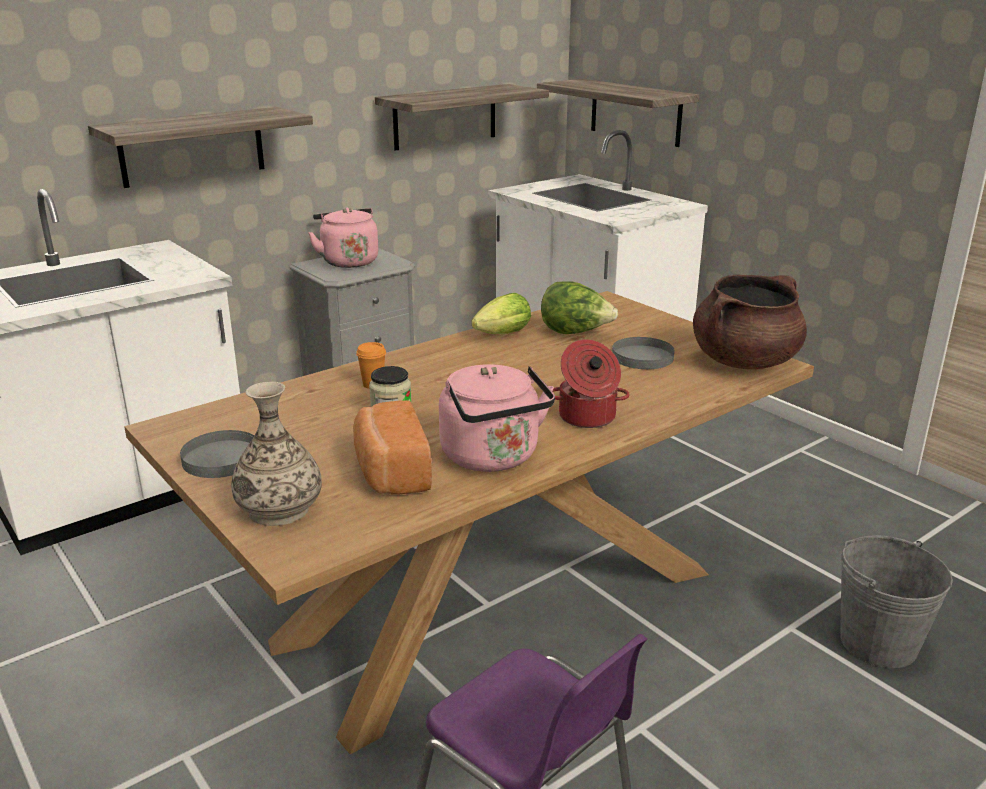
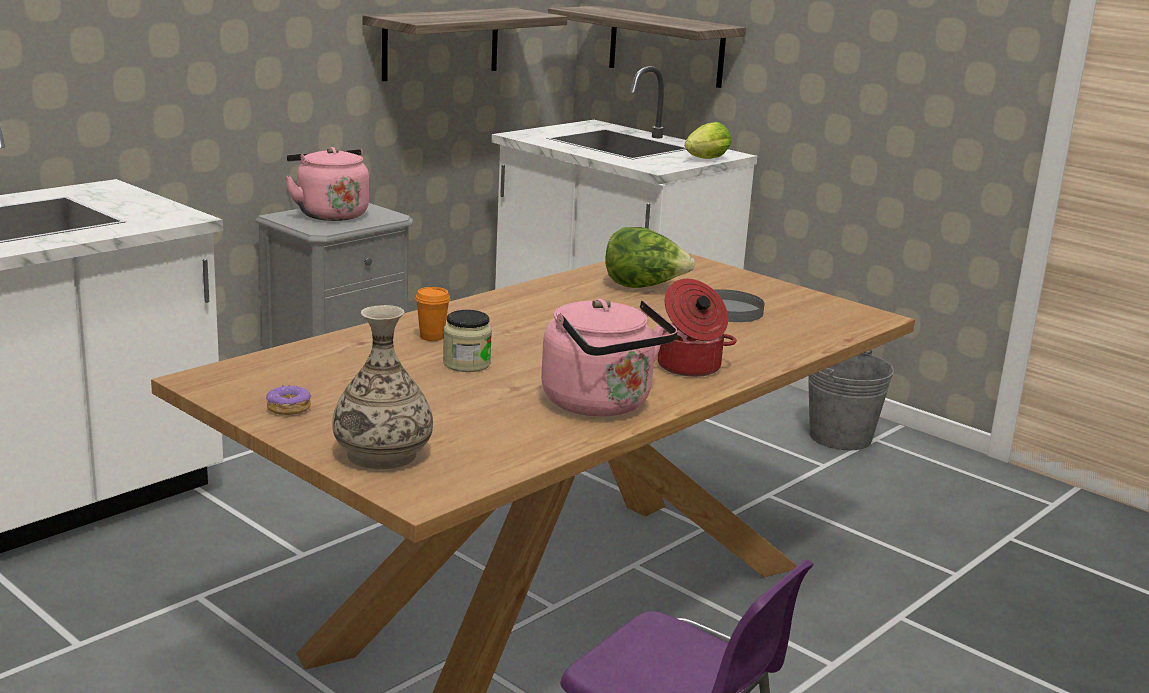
camera: 10 degrees left, 5 degrees down
shelf [88,107,313,188] -> none
grey plate [180,430,254,478] -> donut [266,385,311,415]
bread [353,400,432,495] -> none
lettuce [471,293,531,334] -> lettuce moved to [685,122,732,159]
brown cooking pot [693,275,807,369] -> none
grey bucket [840,535,953,668] -> grey bucket moved to [808,350,894,450]

